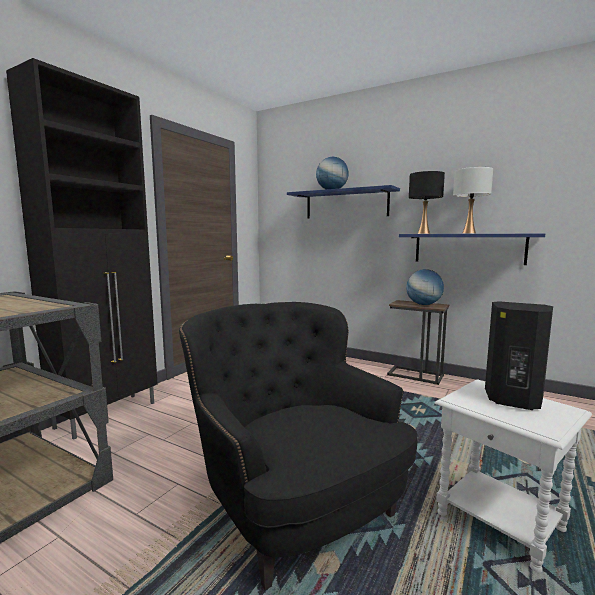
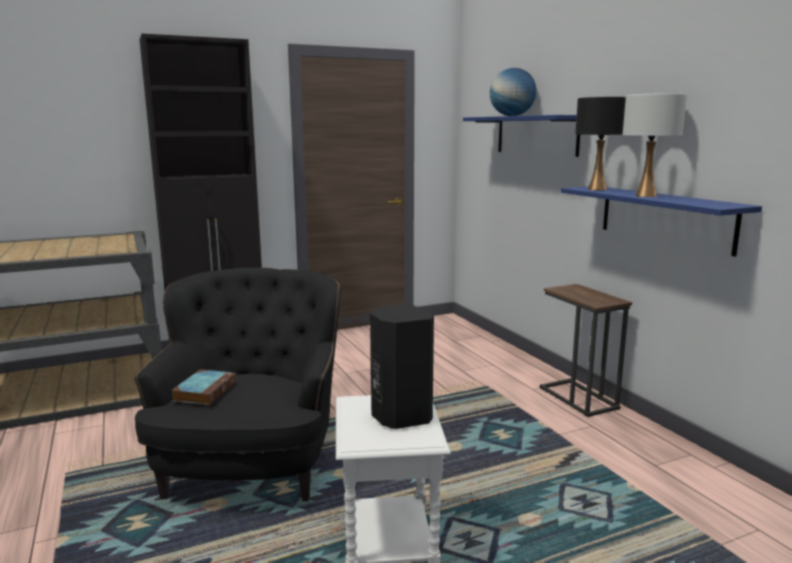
camera: 35 degrees right, 5 degrees up
globe [406,269,444,305] -> none
none -> book [172,369,236,405]

